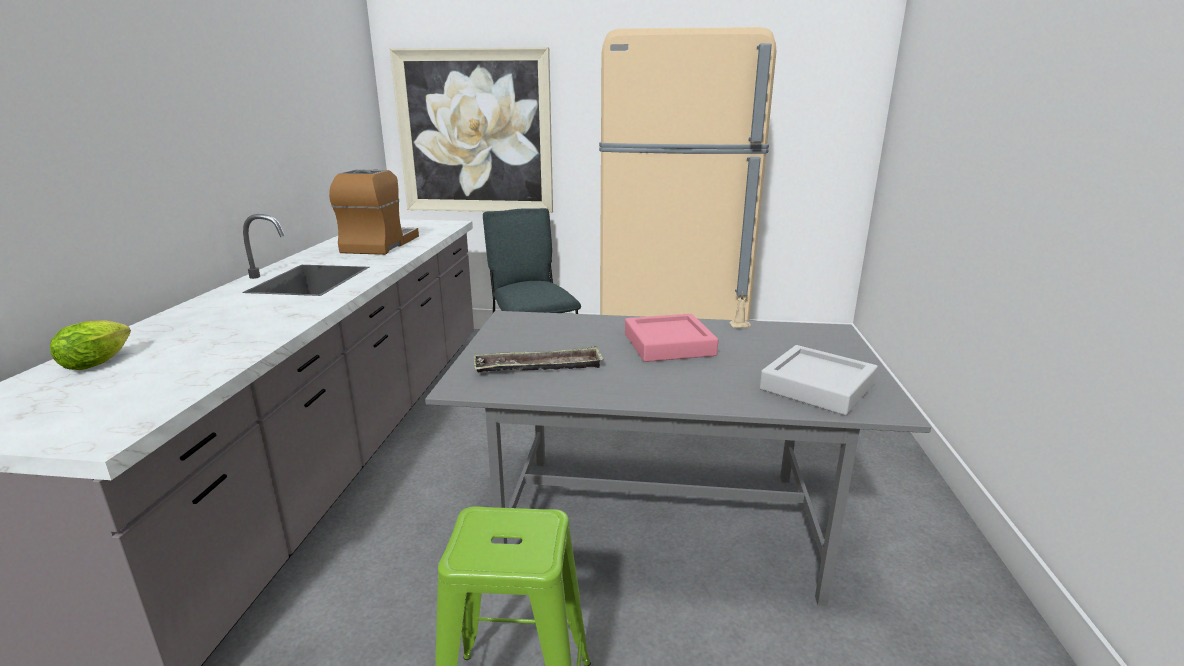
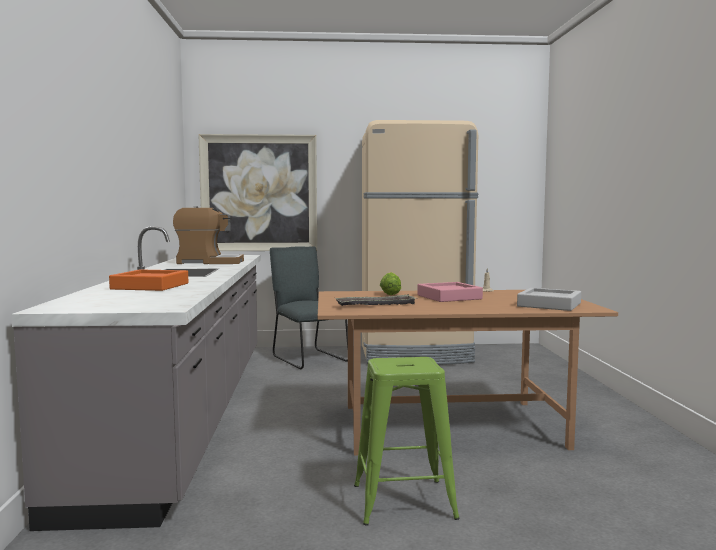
camera: 10 degrees left, 15 degrees down
lettuce [50,320,131,370] -> lettuce moved to [380,272,401,295]
coffee machine [329,170,419,255] -> coffee machine turned 90 degrees clockwise [173,206,244,264]
grey dining table [425,311,931,606] -> brown dining table [318,290,618,456]
none -> orange tray [109,269,188,291]

